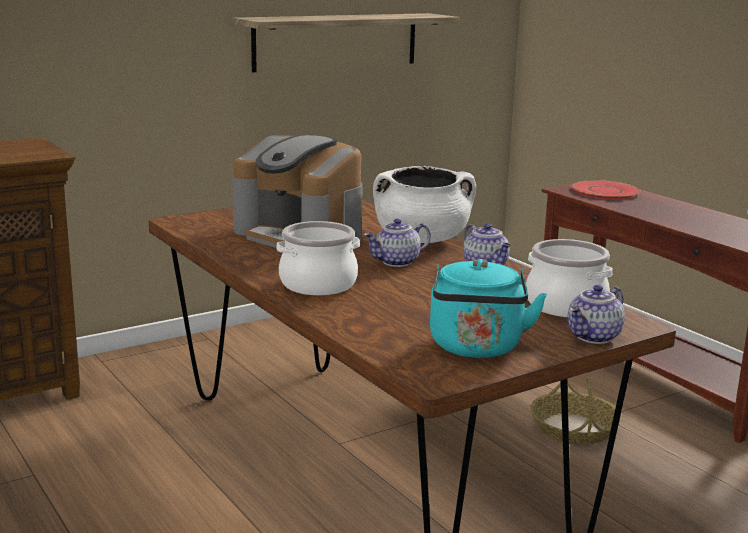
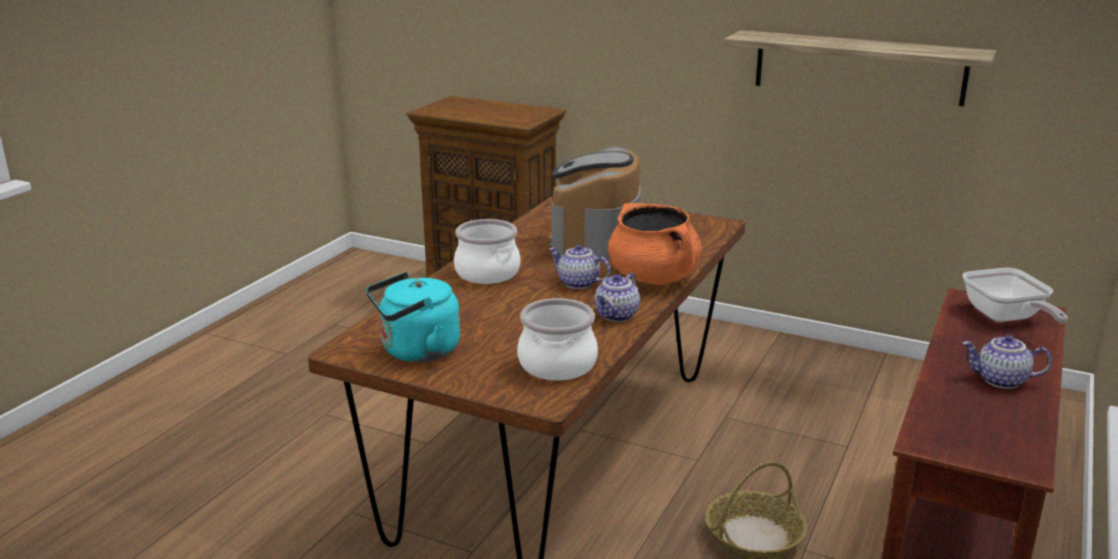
camera: 60 degrees right, 5 degrees up
white cooking pot [373,166,476,243] -> orange cooking pot [608,203,702,285]
teapot [568,285,625,344] -> teapot moved to [962,335,1052,389]
red plate [571,180,640,199] -> frying pan [963,268,1068,324]

